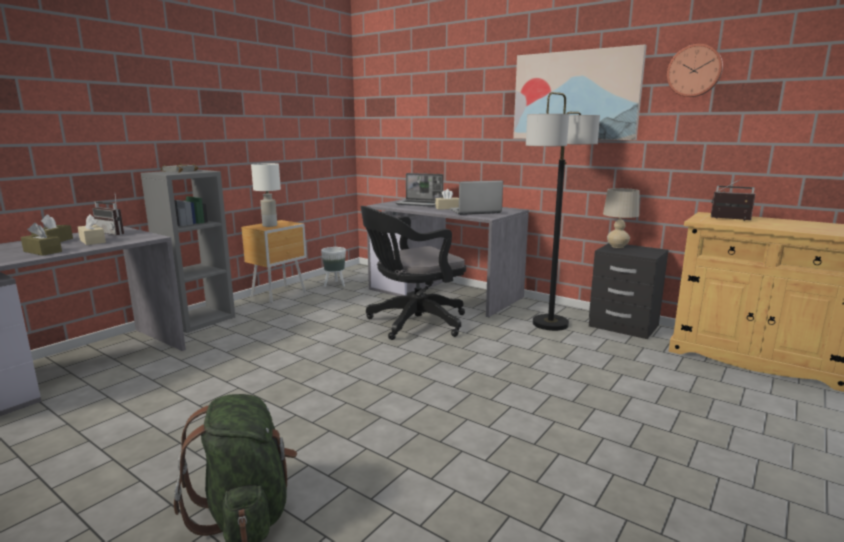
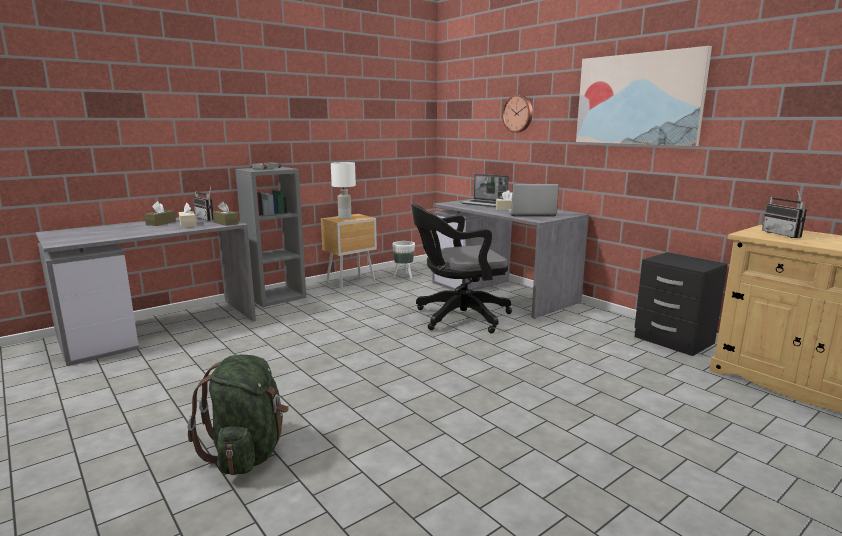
camera: 15 degrees right, 0 degrees up
brown tissue box [21,223,62,256] -> brown tissue box moved to [213,202,239,226]
floor lamp [526,92,600,331] -> none
beige table lamp [603,188,639,248] -> none
wall clock [667,44,723,97] -> wall clock moved to [502,95,533,133]
radio [711,179,755,221] -> radio turned 150 degrees counterclockwise [762,189,807,238]

